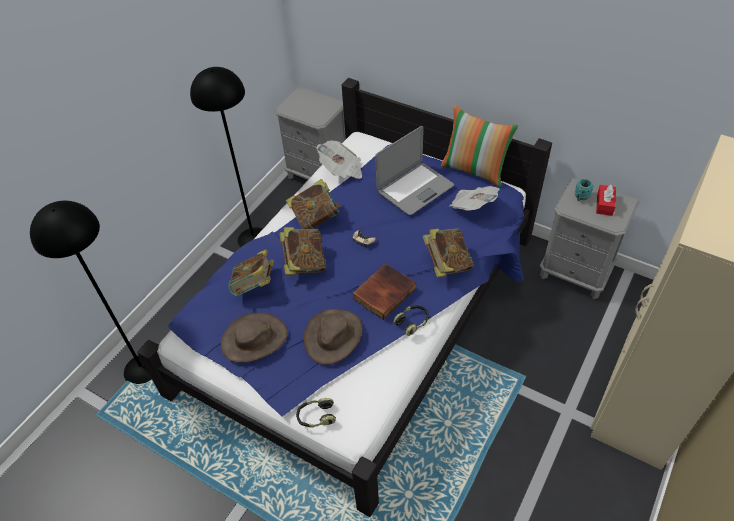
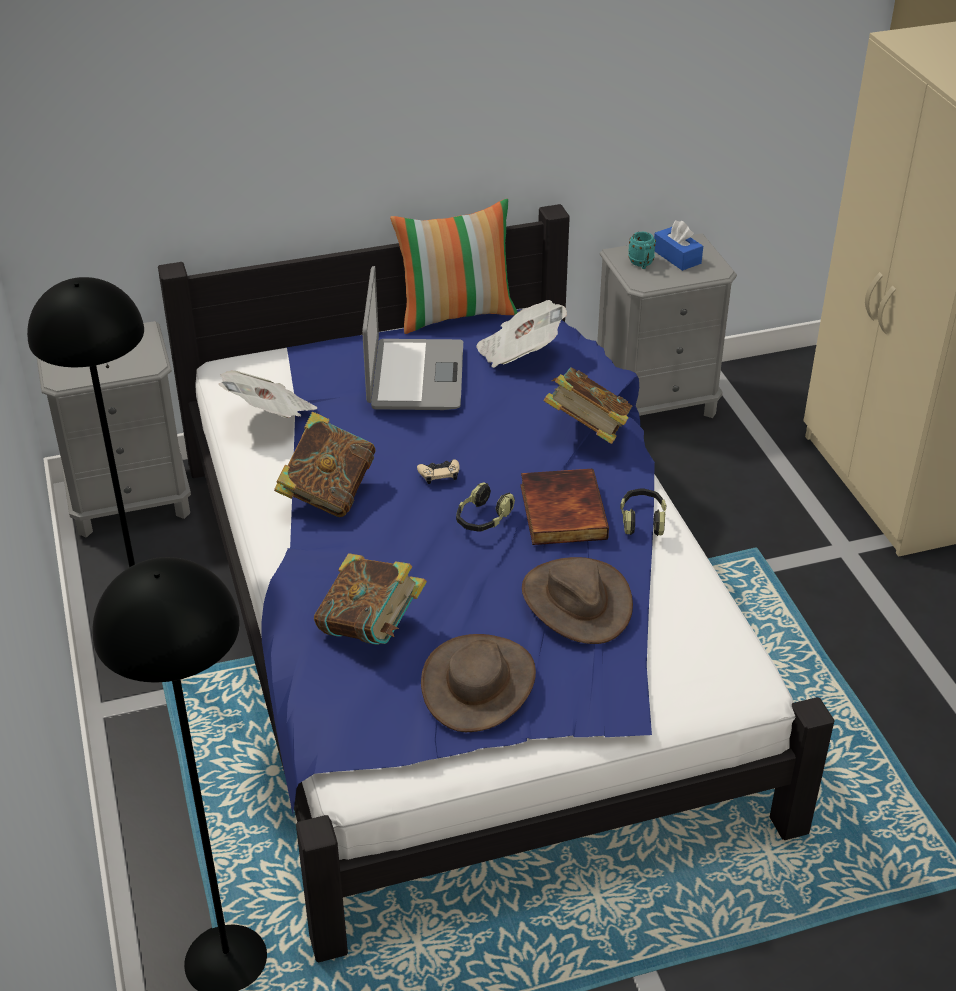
camera: 50 degrees left, 10 degrees down
book [279,227,326,275] -> none
headphones [296,398,336,428] -> headphones moved to [456,482,515,532]
red tissue box [596,185,616,216] -> blue tissue box [654,221,703,271]

